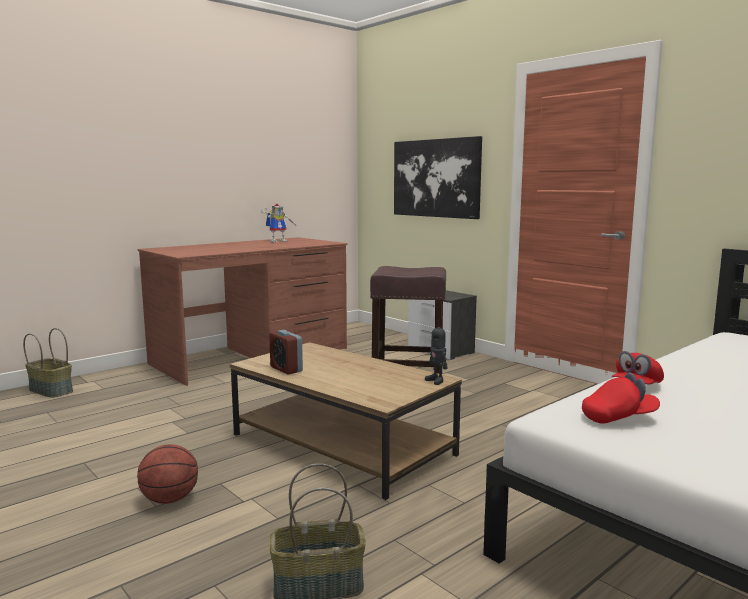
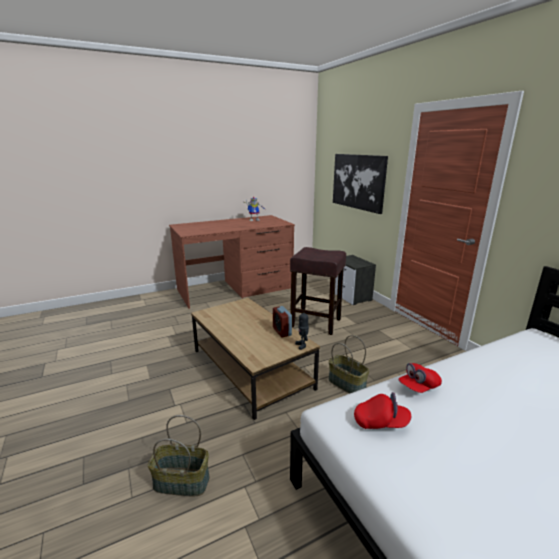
camera: 15 degrees right, 10 degrees up
basket [23,328,73,398] -> basket moved to [329,335,369,394]
basketball [137,444,198,504] -> none
alarm clock [269,330,303,374] -> alarm clock moved to [273,306,292,338]

